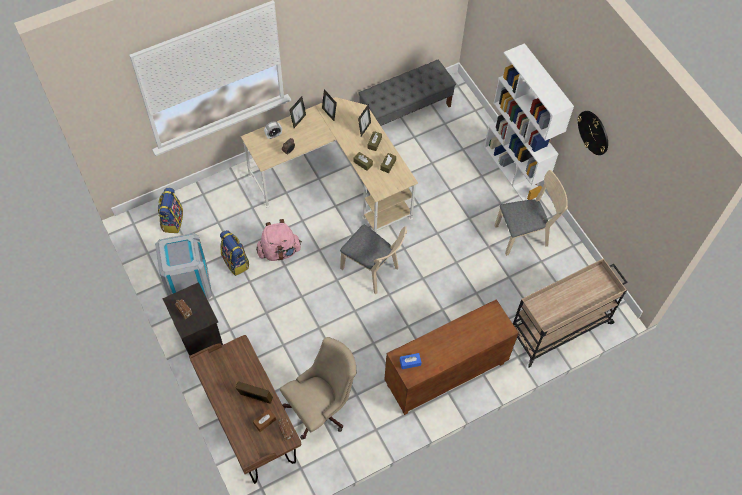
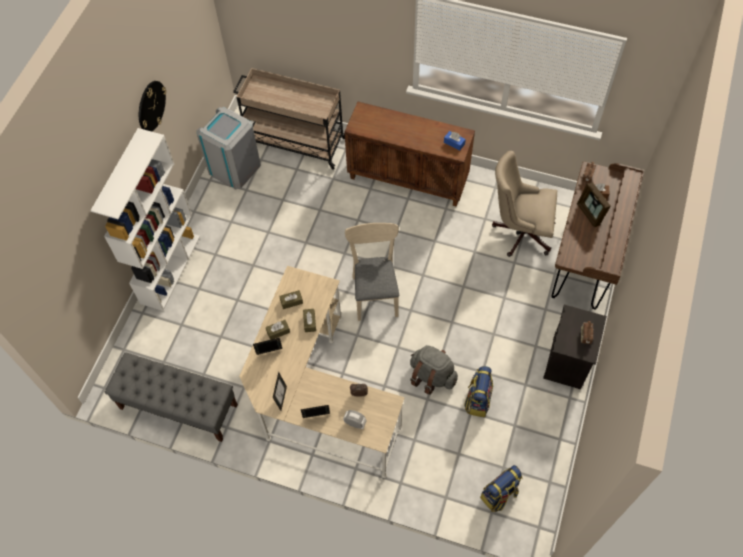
camera: 130 degrees left, 0 degrees up
grey trash can [155,233,212,300] -> grey trash can moved to [197,107,261,189]
pink backpack [256,219,302,261] -> grey backpack [410,345,458,395]
beige chair [494,170,568,256] -> none

